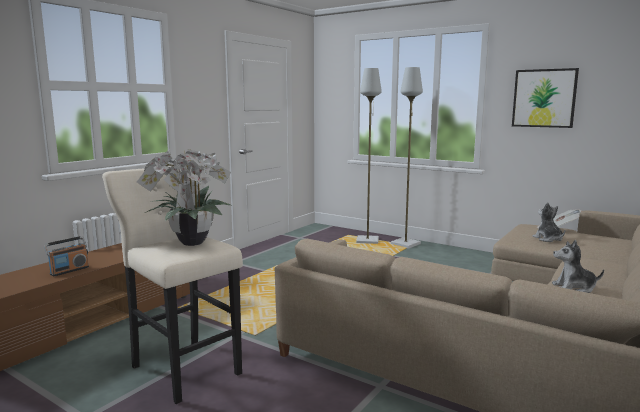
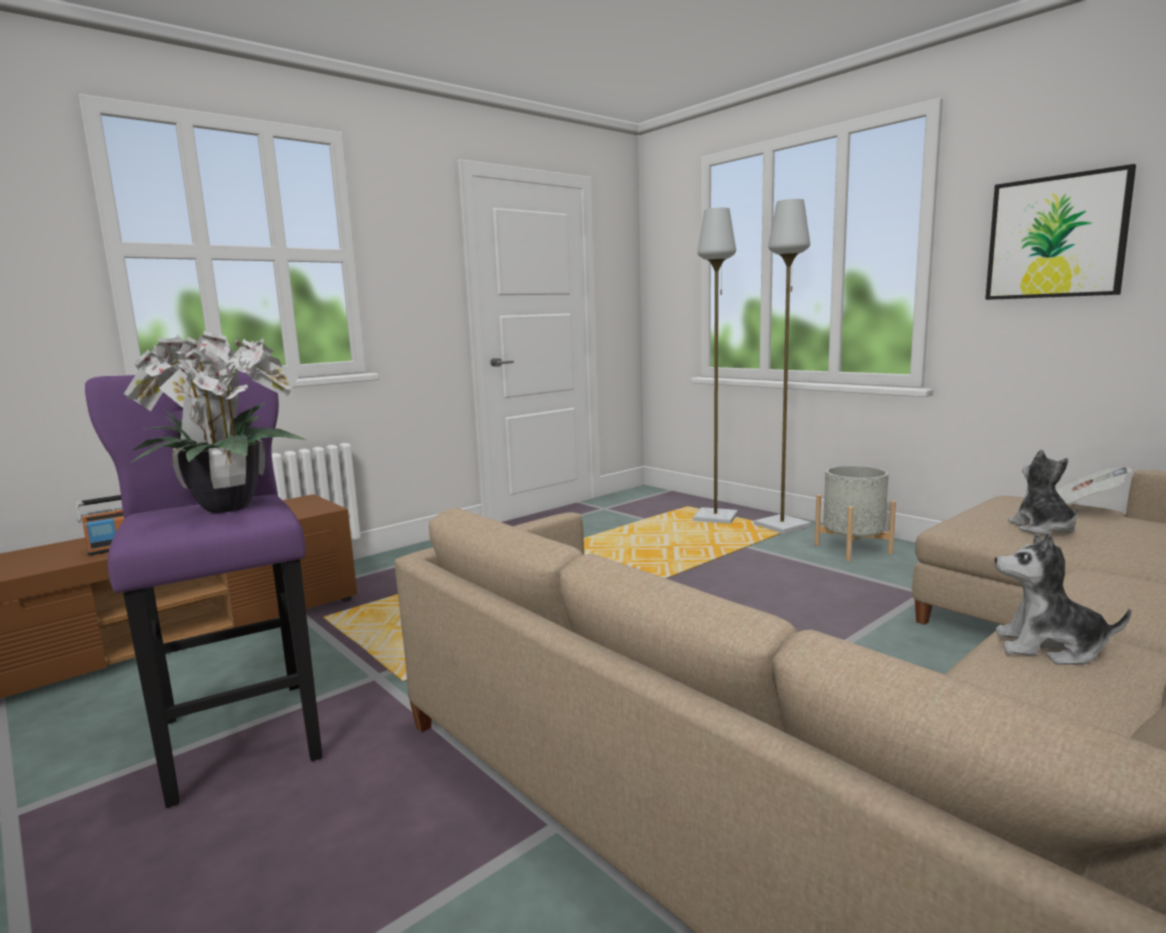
camera: 15 degrees right, 0 degrees up
beige stool [102,166,243,404] -> purple stool [85,370,323,808]
none -> grey planter [815,466,896,561]

